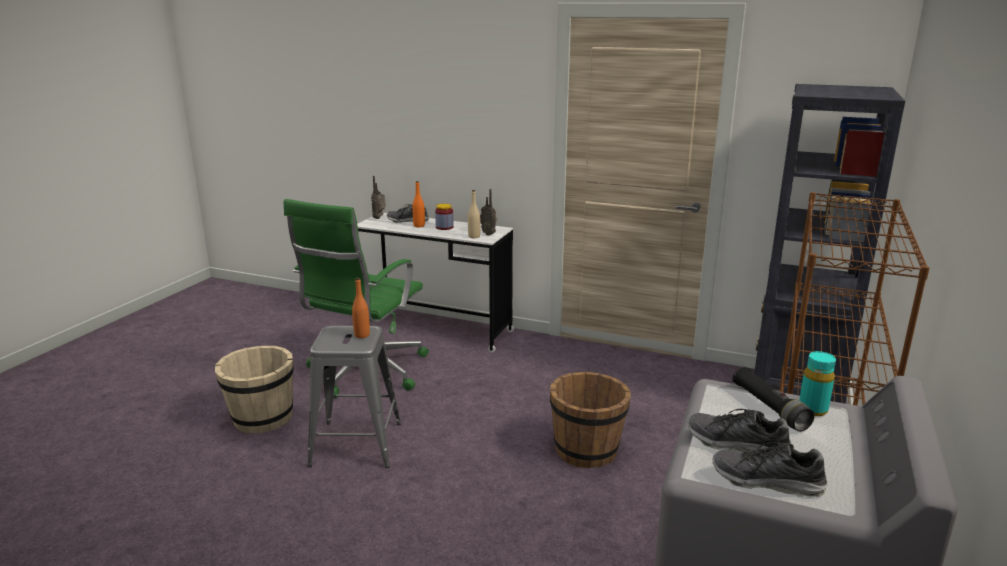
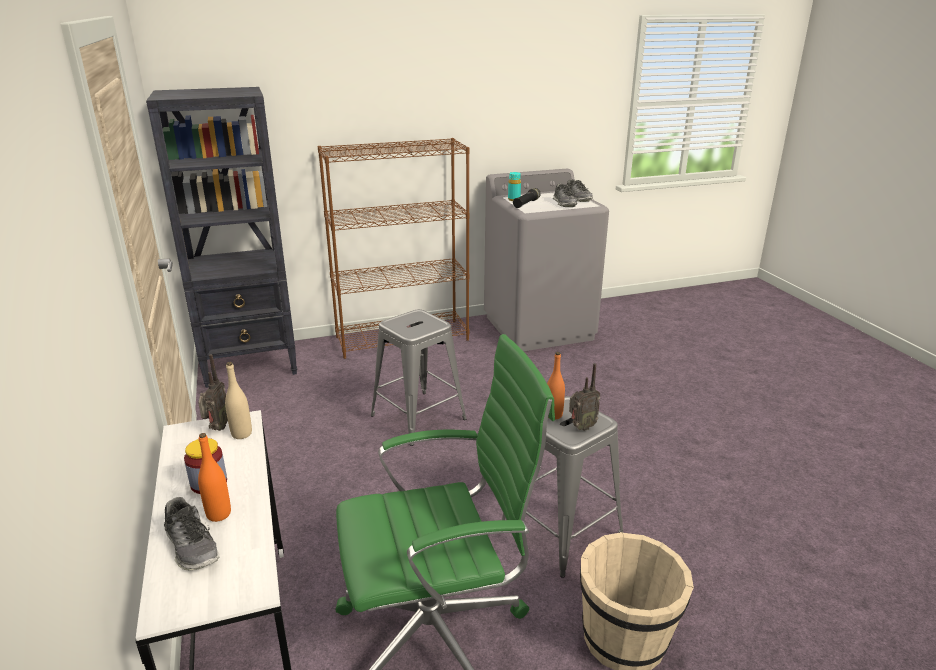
camera: 130 degrees left, 5 degrees up
radio [371,176,385,219] -> radio moved to [569,363,600,431]
brown bucket [550,371,631,468] -> grey stool [371,309,467,446]

